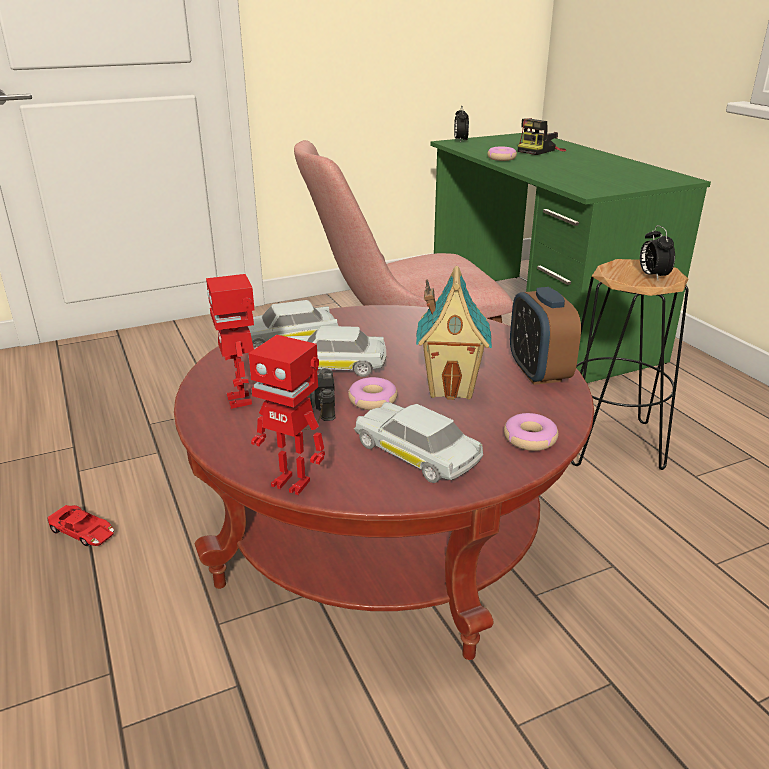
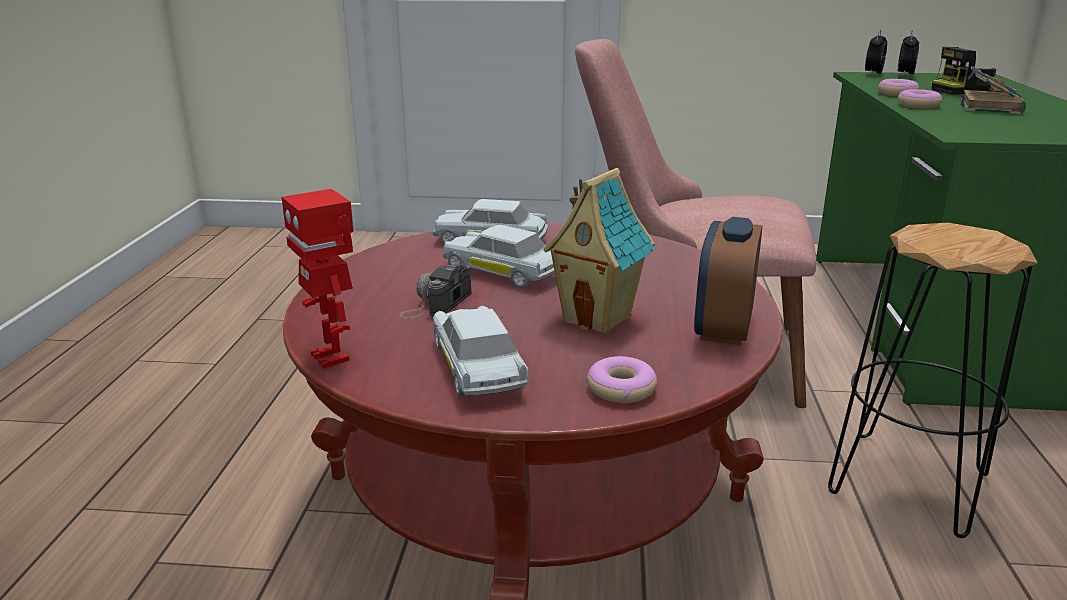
camera: 30 degrees right, 5 degrees down
red toy car [47,505,114,546] -> none
toy robot [206,274,254,409] -> none
donut [348,377,397,410] -> donut moved to [898,89,942,109]
alarm clock [640,225,675,280] -> alarm clock moved to [897,30,919,75]
none -> book [959,66,1026,114]

